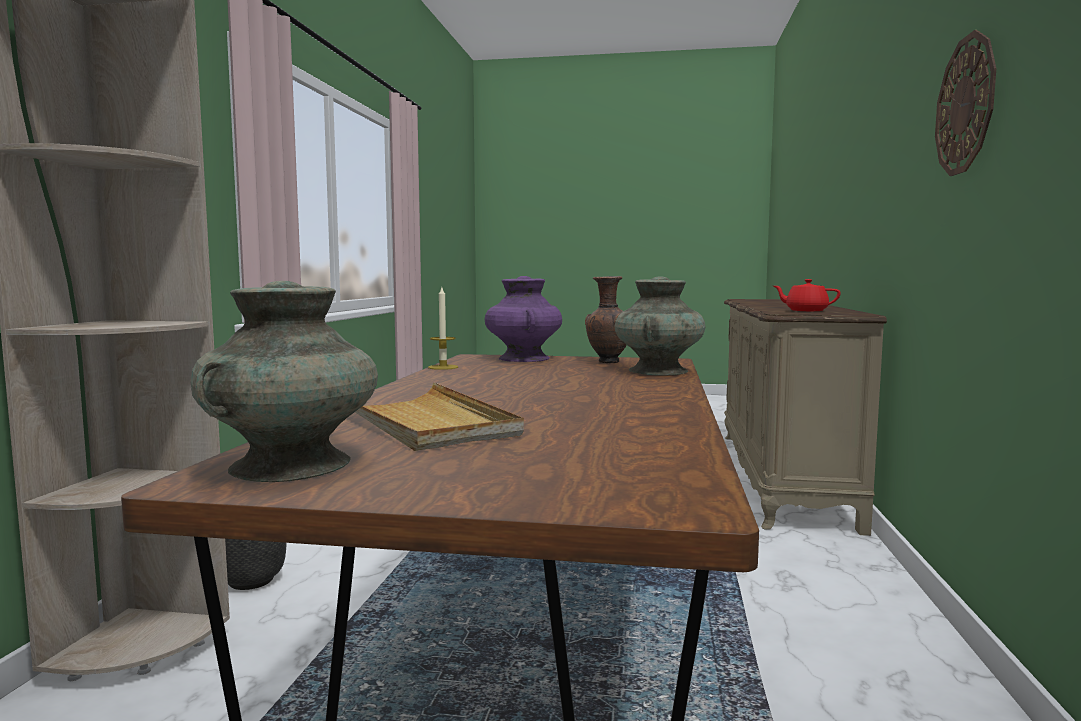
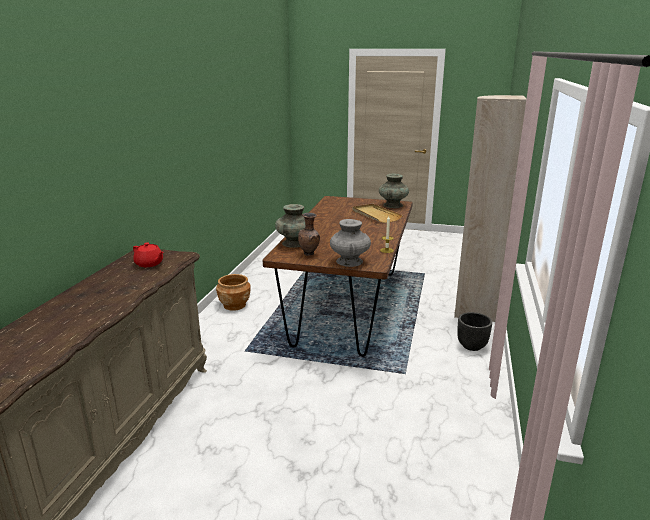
camera: 175 degrees left, 15 degrees up
purple vase [484,276,562,362] -> grey vase [330,219,371,267]
wall clock [935,30,996,176] -> none
none -> brown planter [216,274,251,311]

